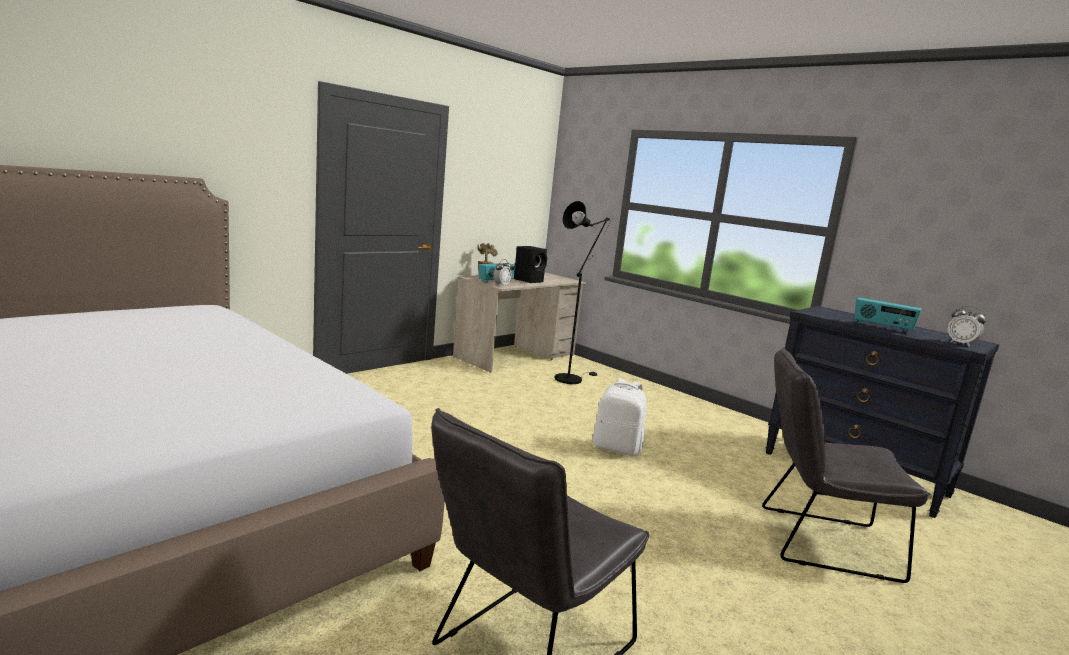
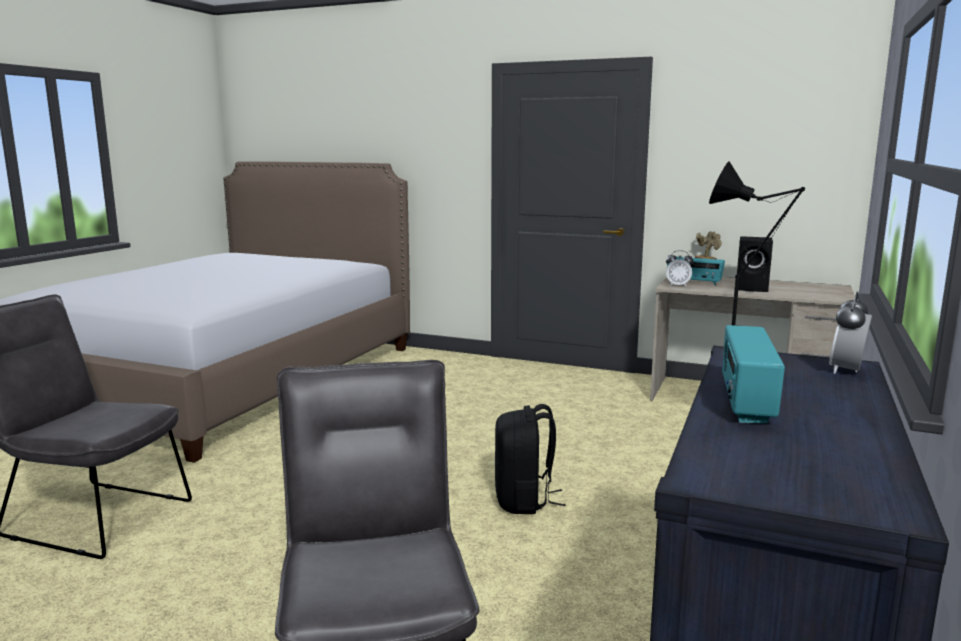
camera: 70 degrees right, 0 degrees up
white backpack [593,378,647,456] -> black backpack [495,404,566,514]
alarm clock [948,306,986,347] -> alarm clock moved to [829,292,872,374]

